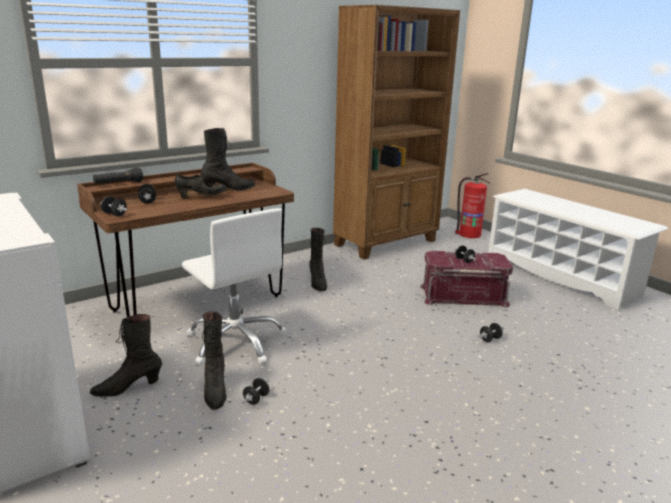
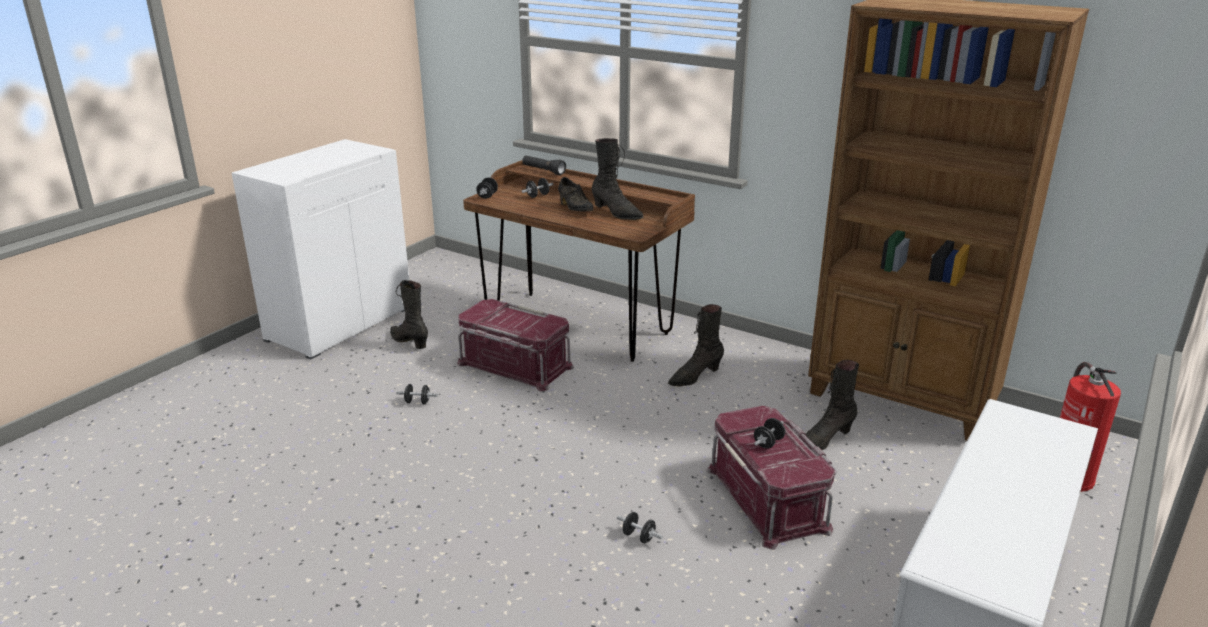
camera: 70 degrees right, 5 degrees up
white office chair [182,208,287,365] -> red storage box [457,299,574,391]
black boot [202,311,226,410] -> black boot moved to [806,360,859,450]

